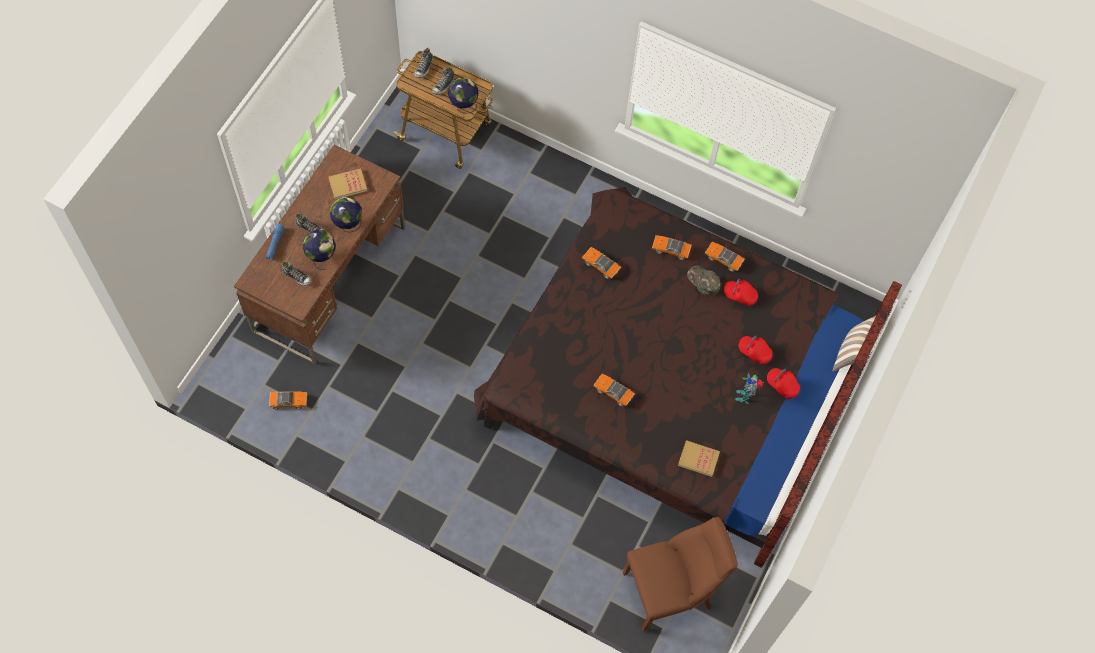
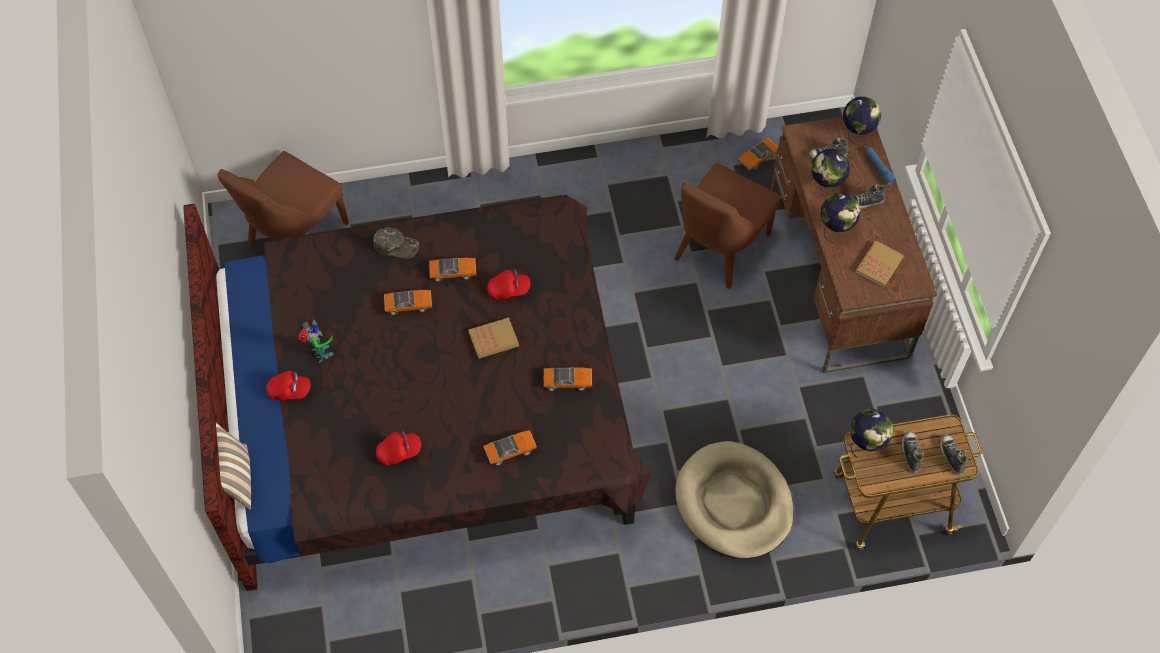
camera: 145 degrees right, 5 degrees down
book [678,440,720,477] -> book moved to [468,317,519,359]
green cap [687,265,720,296] -> green cap moved to [373,227,419,259]
toy car [705,242,745,272] -> toy car moved to [384,289,432,315]
red cap [739,335,772,365] -> red cap moved to [487,270,530,299]
none -> brown chair [674,163,780,289]
none -> beige dog bed [675,441,794,559]
none -> globe [843,96,881,146]

